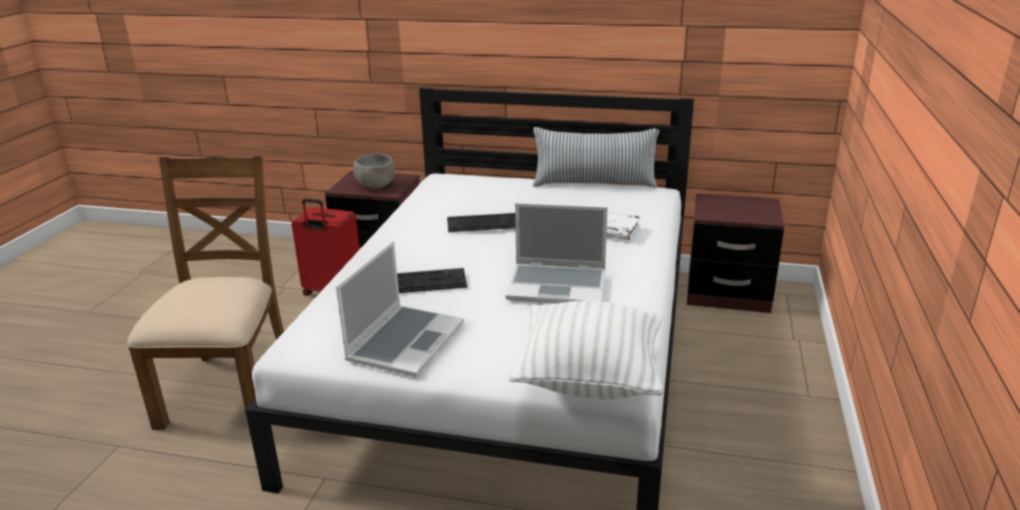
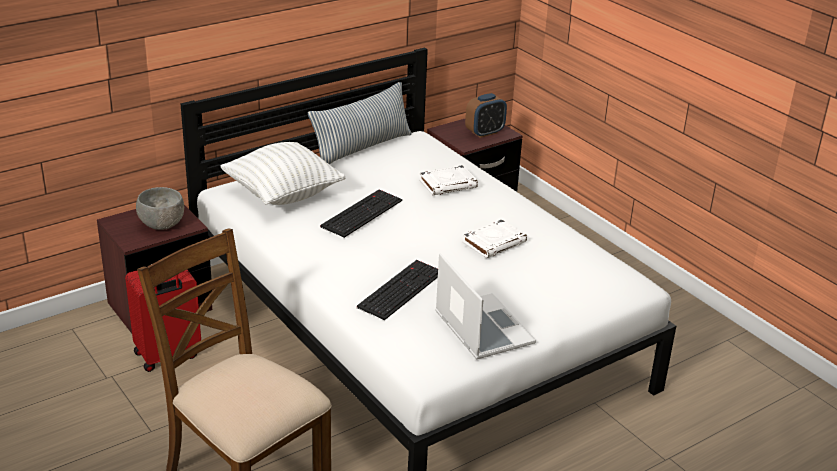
camera: 50 degrees left, 5 degrees up
laptop [506,203,608,303] -> white book [462,219,527,258]
white pillow [508,300,664,399] -> white pillow moved to [220,142,345,205]
none -> alarm clock [465,93,507,138]

